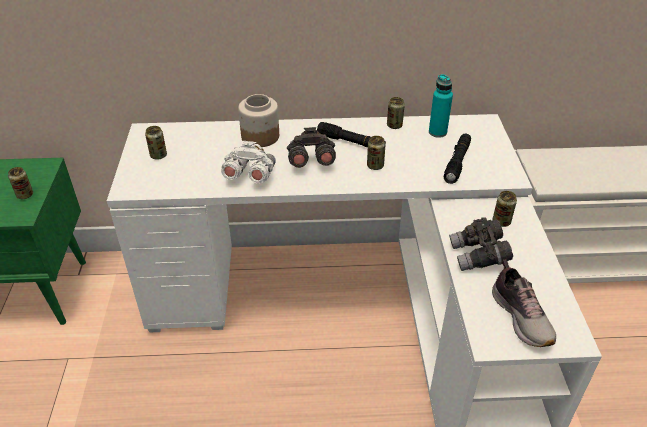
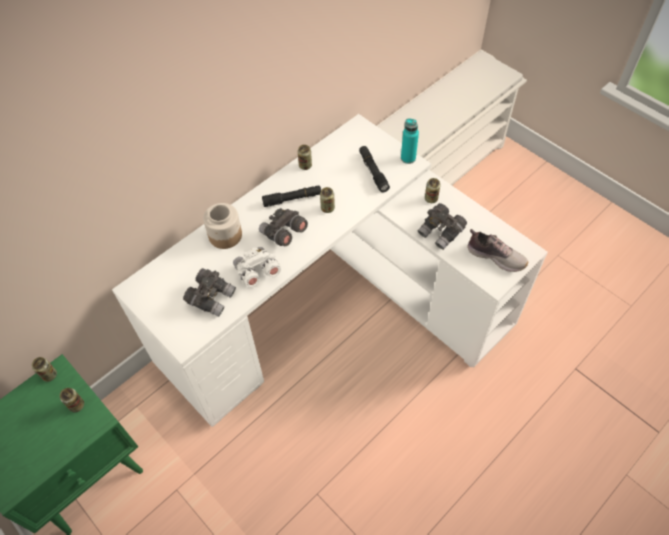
camera: 40 degrees left, 15 degrees up
can [145,126,167,160] -> can moved to [32,357,57,382]
turquoise bottle [429,74,453,138] -> turquoise bottle moved to [401,118,419,164]
none -> grey binoculars [183,268,236,317]

